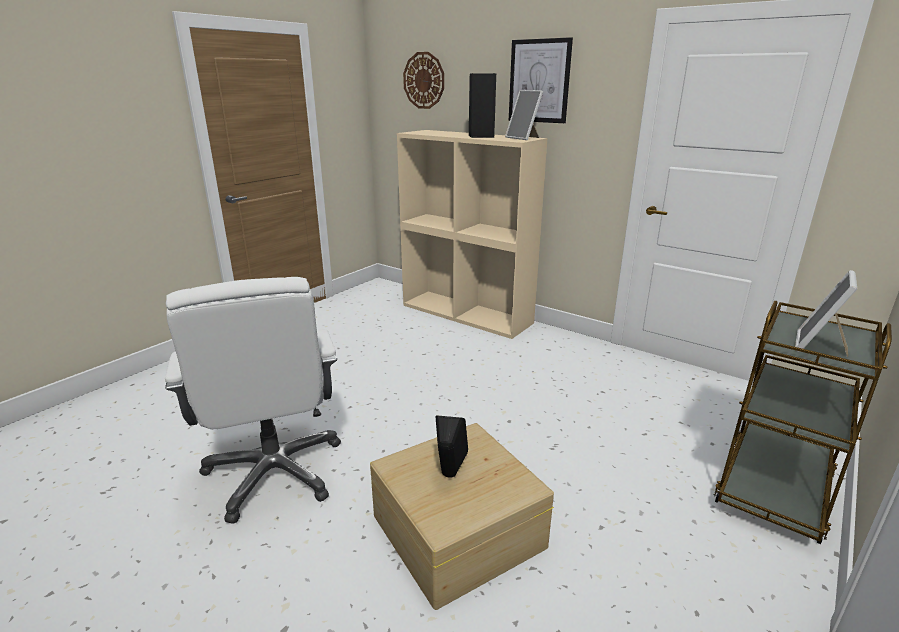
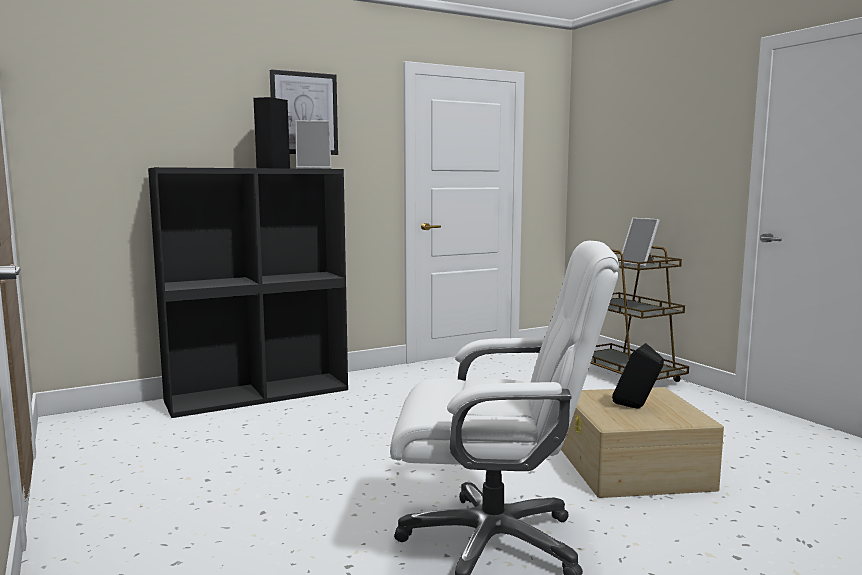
camera: 65 degrees left, 15 degrees down
beige bookcase [397,130,547,339] -> black bookcase [148,167,348,418]
wall clock [403,52,444,109] -> none

